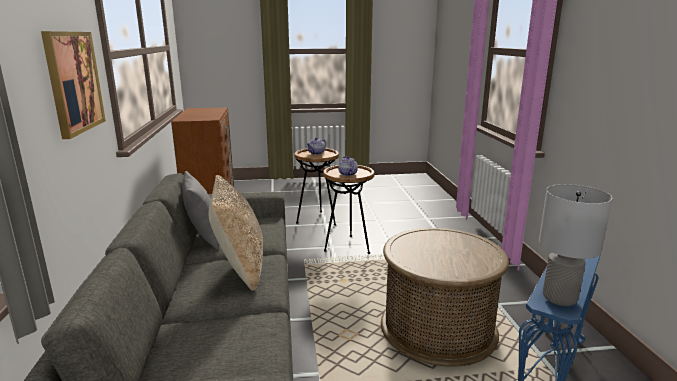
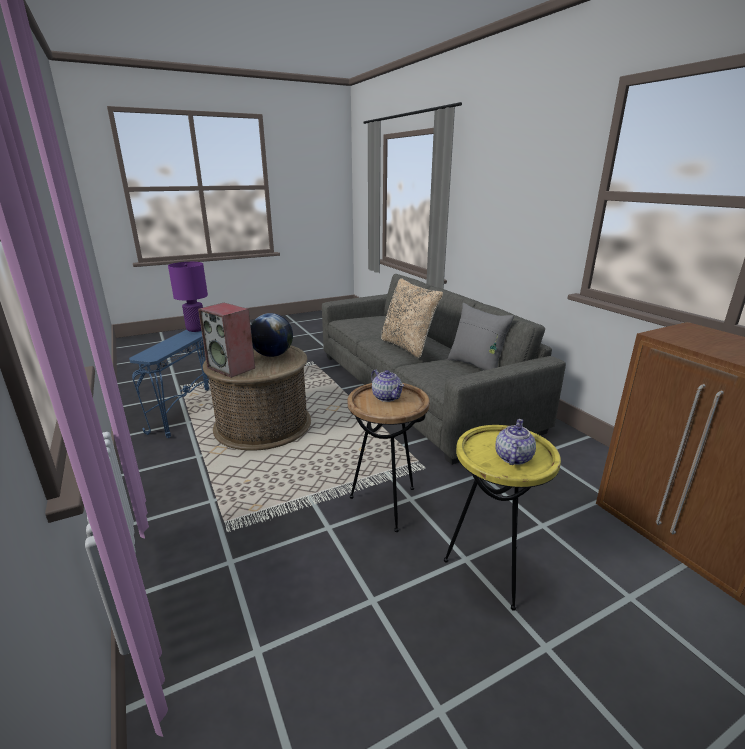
camera: 160 degrees right, 5 degrees up
picture [41,31,106,139] -> none
brown side table [294,148,339,225] -> yellow side table [444,425,561,611]
grey table lamp [539,184,613,306] -> purple table lamp [168,262,208,332]
none -> speaker [198,303,255,378]
none -> globe [251,313,293,357]

